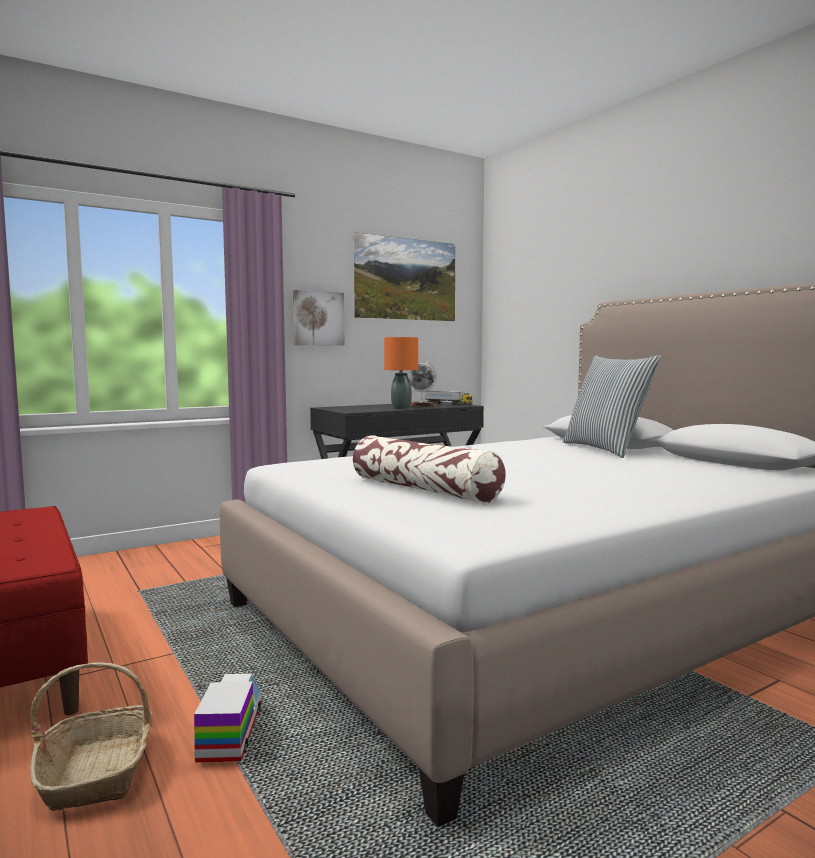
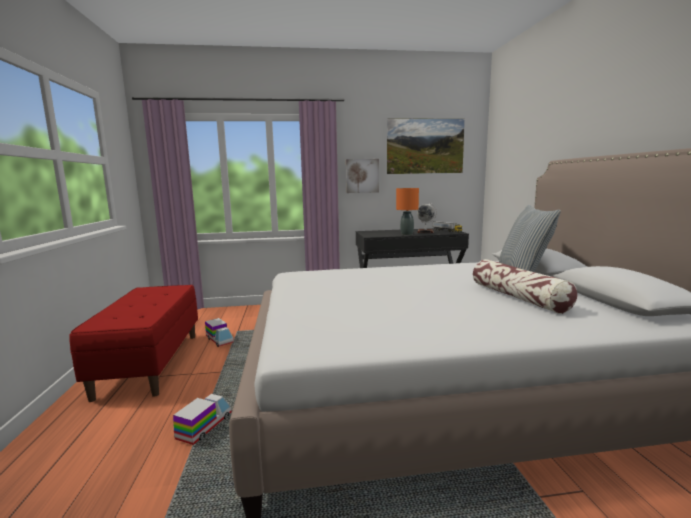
camera: 25 degrees right, 5 degrees up
basket [30,662,153,811] -> none
pillow [353,435,506,503] -> pillow moved to [473,259,577,314]
none -> toy truck [205,318,234,347]

